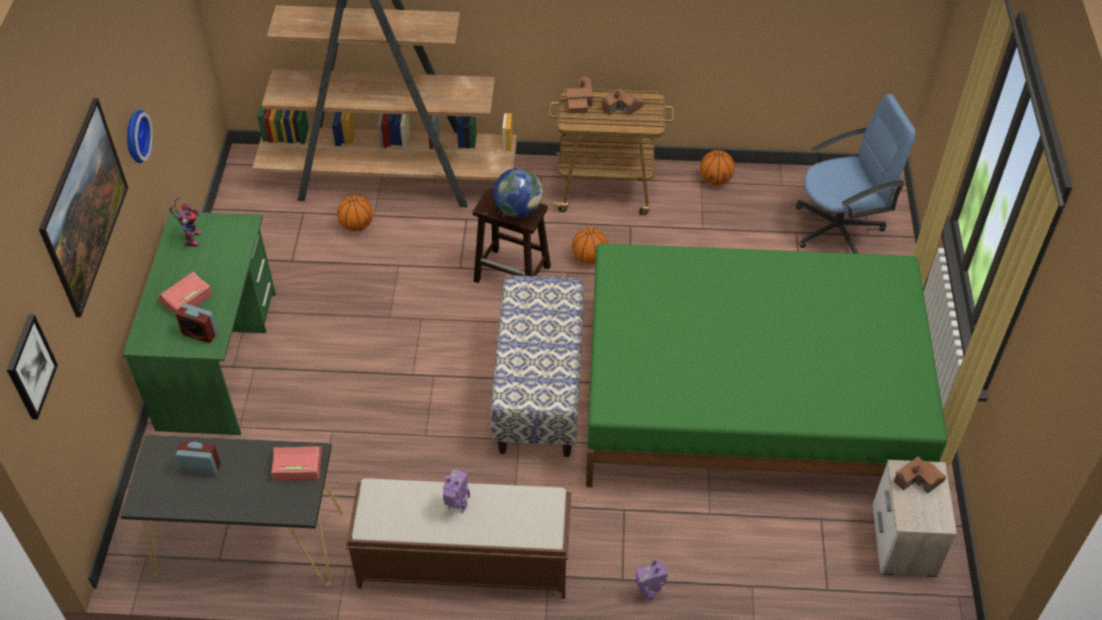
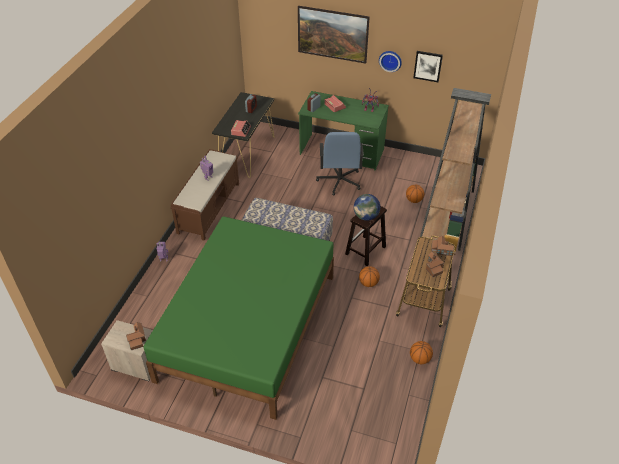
camera: 105 degrees right, 5 degrees down
picture [7,314,58,419] -> picture moved to [413,51,443,82]
blue office chair [796,94,915,254] -> blue office chair moved to [316,132,364,196]

